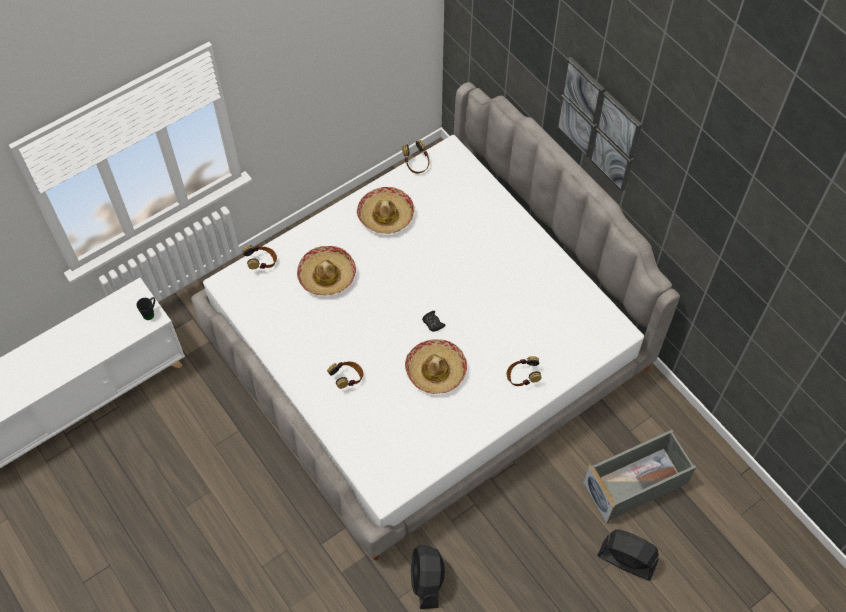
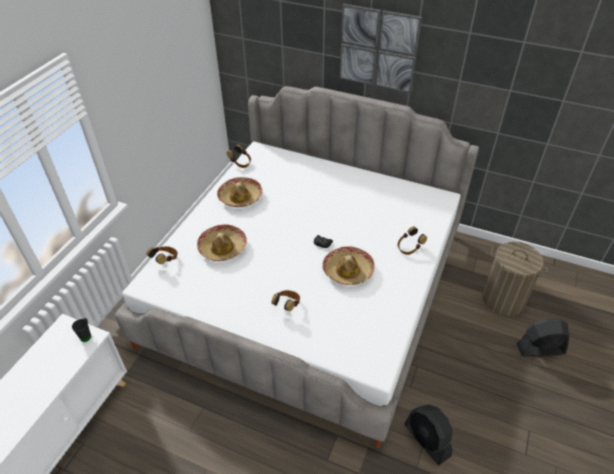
camera: 30 degrees left, 15 degrees down
grey storage box [583,430,696,523] -> laundry basket [482,242,548,316]

